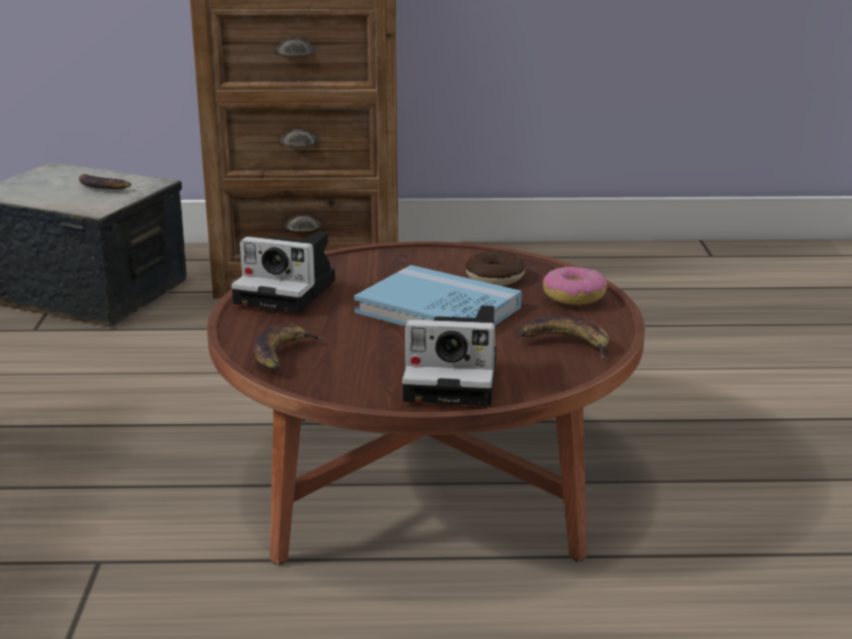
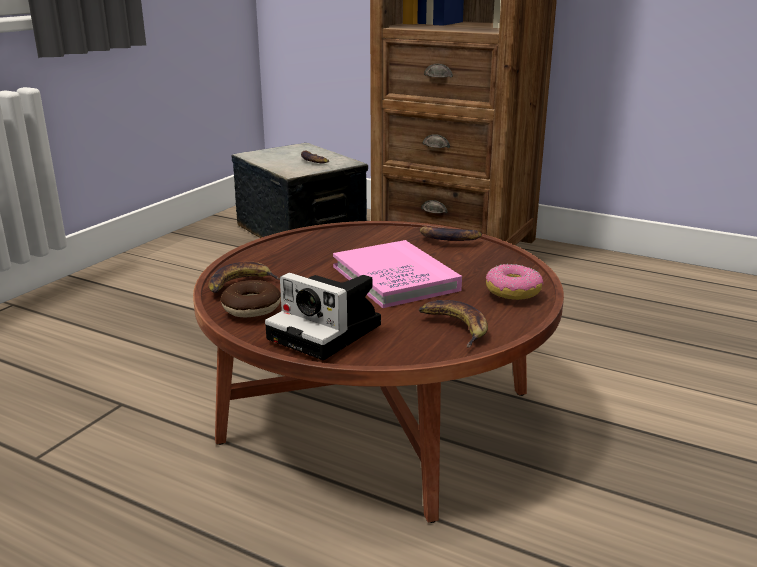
camera: 30 degrees right, 0 degrees up
camera [231,231,335,313] -> none
blue book [354,265,522,326] -> pink book [333,240,462,308]
donut [465,250,525,286] -> donut moved to [220,280,281,317]
none -> banana [420,226,482,241]

